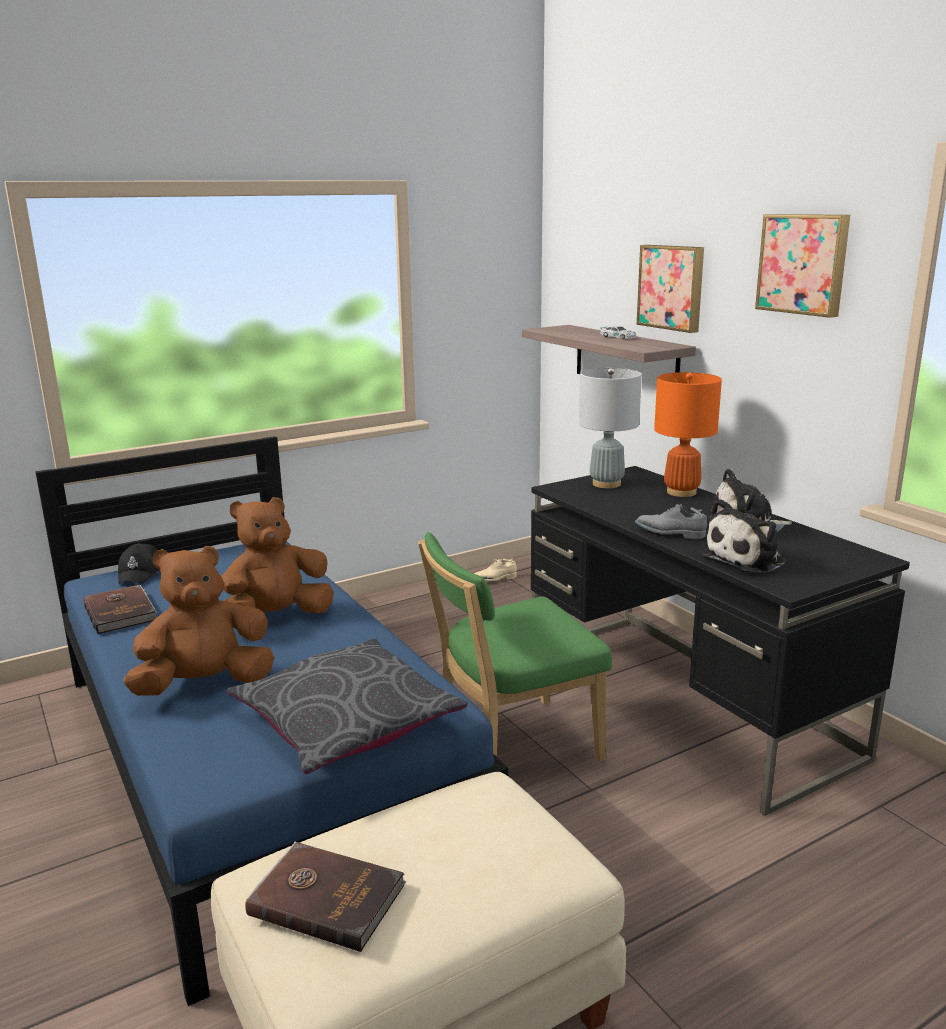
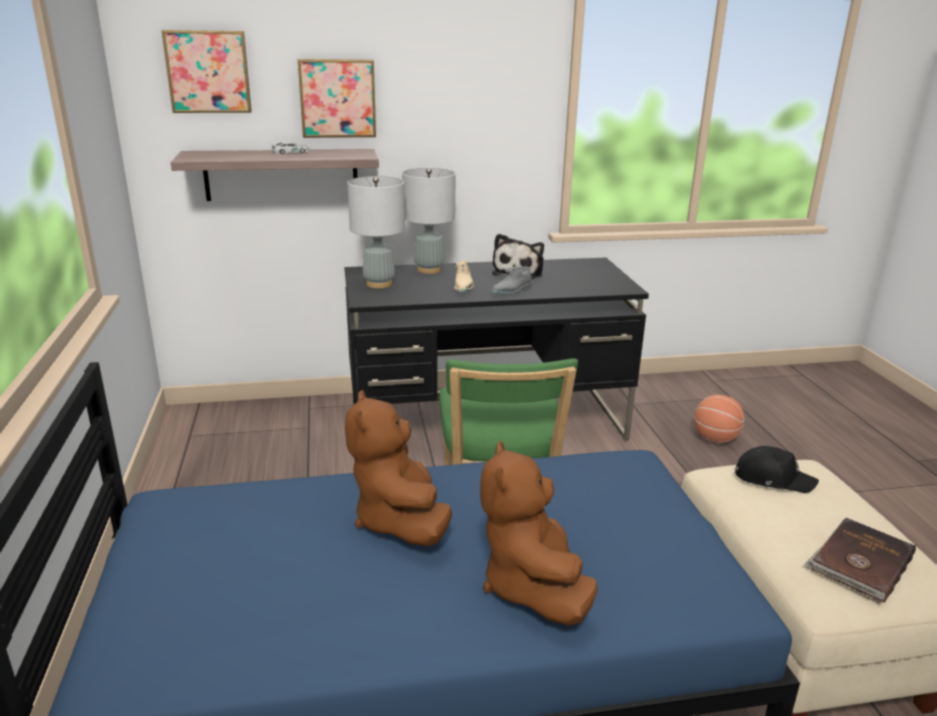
camera: 70 degrees left, 5 degrees up
brown book [83,585,157,634] -> none
black cap [118,543,159,584] -> black cap moved to [735,446,819,493]
grey pillow [227,638,468,774] -> none
beige shoe [474,559,517,582] -> beige shoe moved to [454,260,474,292]
orange table lamp [654,372,722,497] -> grey table lamp [402,168,456,274]
plush toy [701,499,786,573] -> none
picture [755,214,850,318] -> picture moved to [161,30,252,113]
none -> basketball [694,395,745,443]

